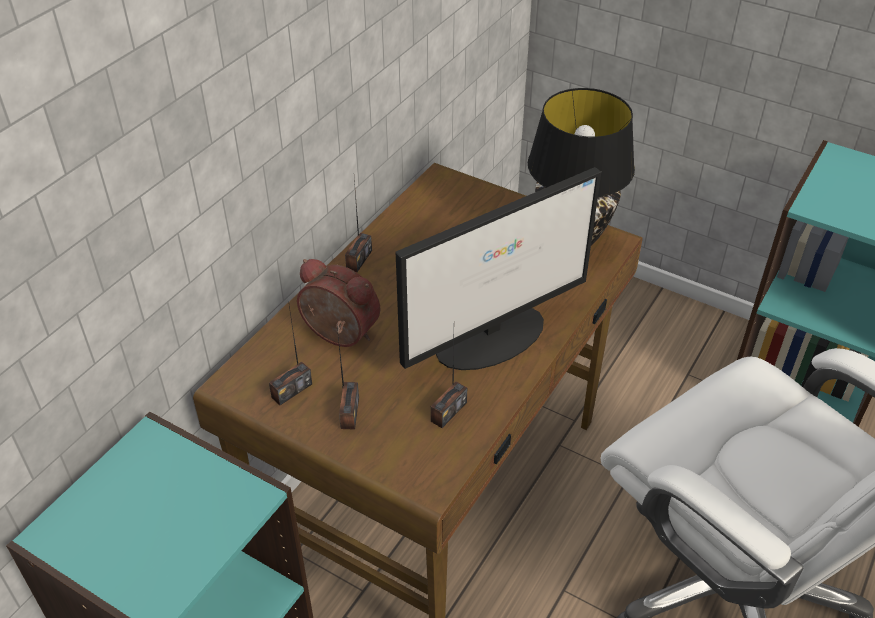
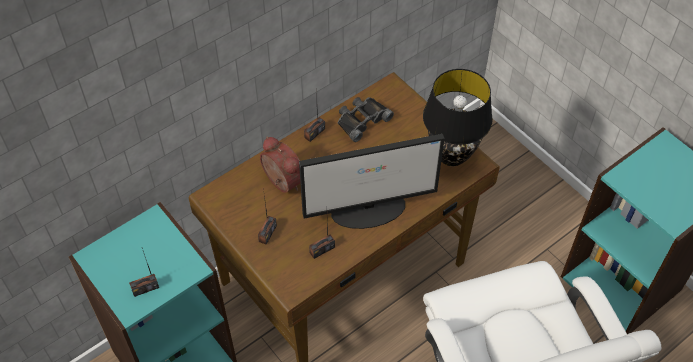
camera: 20 degrees right, 10 degrees up
radio [269,306,312,405] -> radio moved to [129,248,159,297]
none -> black binoculars [338,97,394,142]

